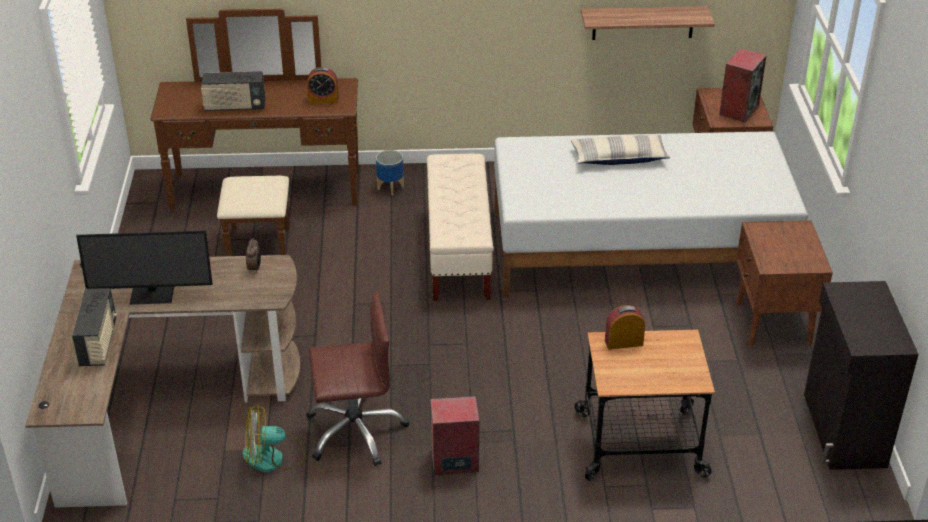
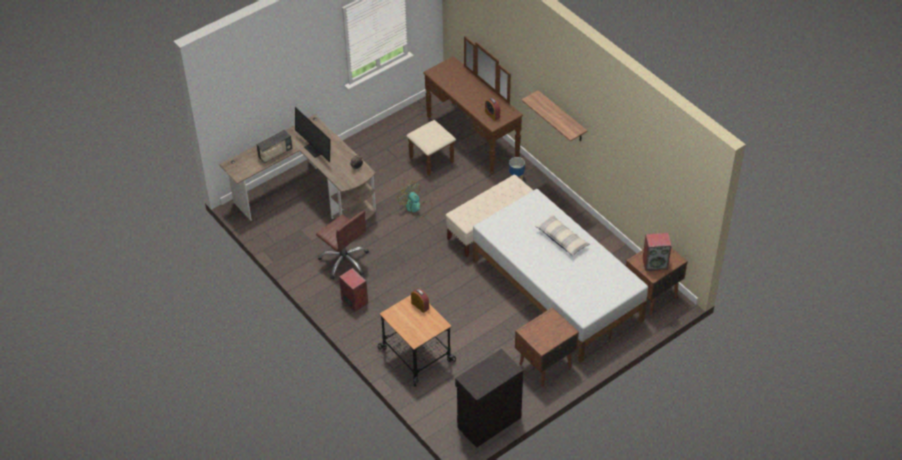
camera: 55 degrees right, 10 degrees up
radio [201,71,265,111] -> none
fan [243,404,305,472] -> fan moved to [397,181,432,218]
shelf [581,6,715,40] -> shelf moved to [522,90,587,142]

